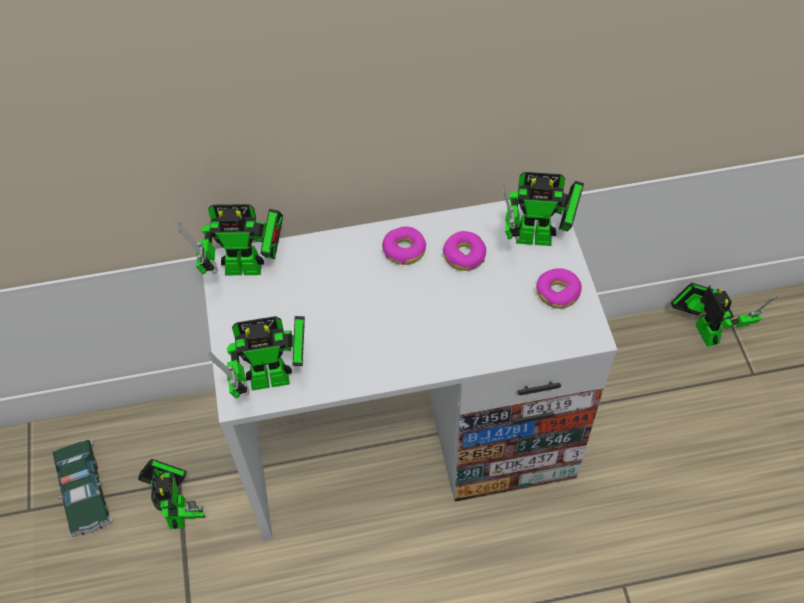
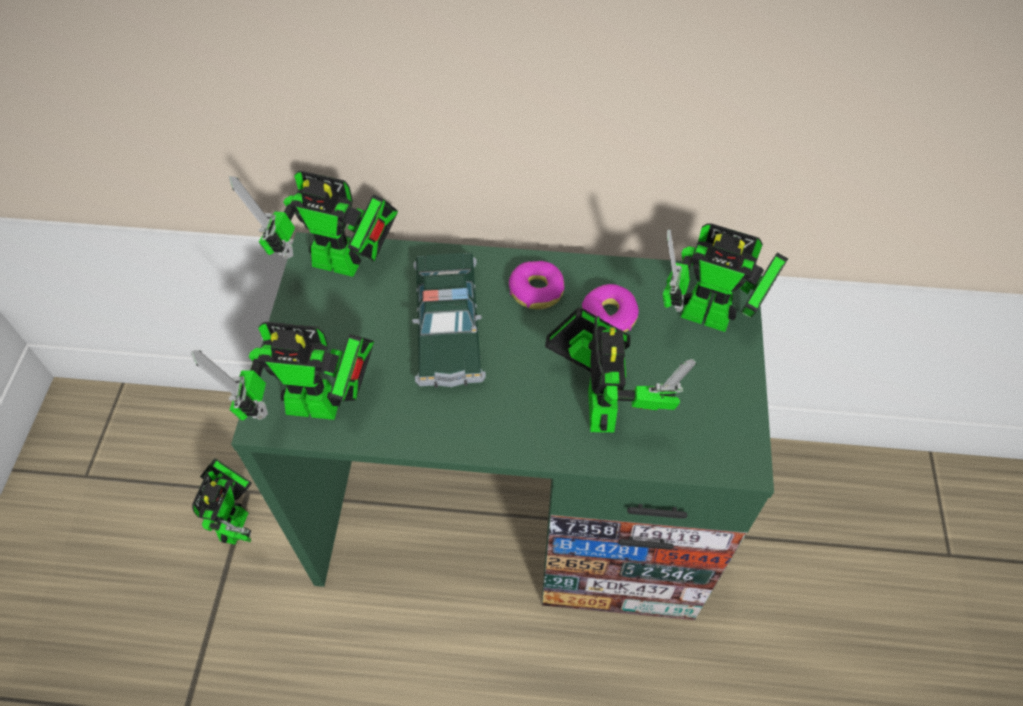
camera: 15 degrees right, 0 degrees up
toy car [52,440,112,537] -> toy car moved to [412,253,486,388]
white desk [203,200,618,541] -> green desk [231,232,774,620]
donut [536,268,582,309] -> none
toy robot [671,283,777,347] -> toy robot moved to [545,307,697,432]

